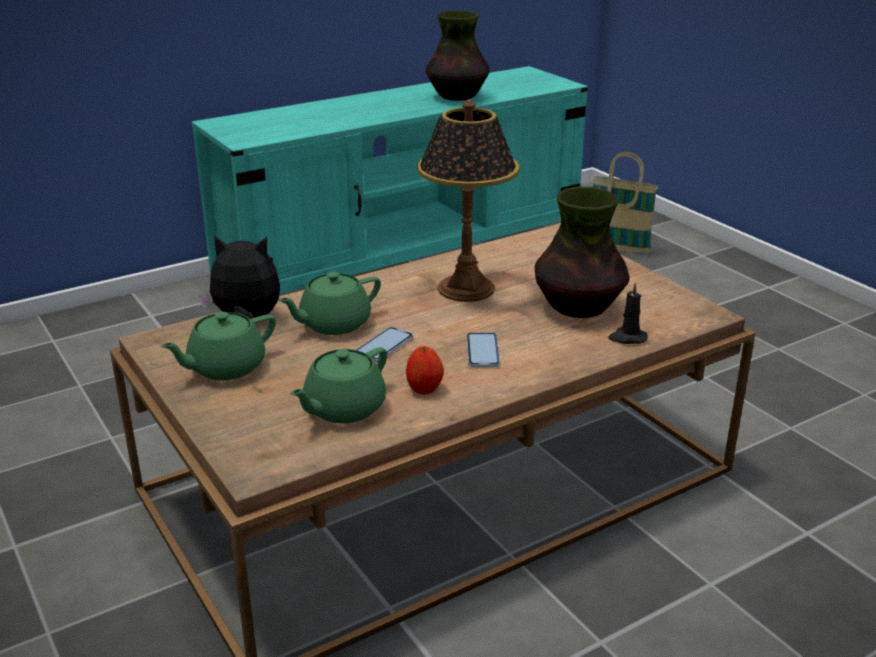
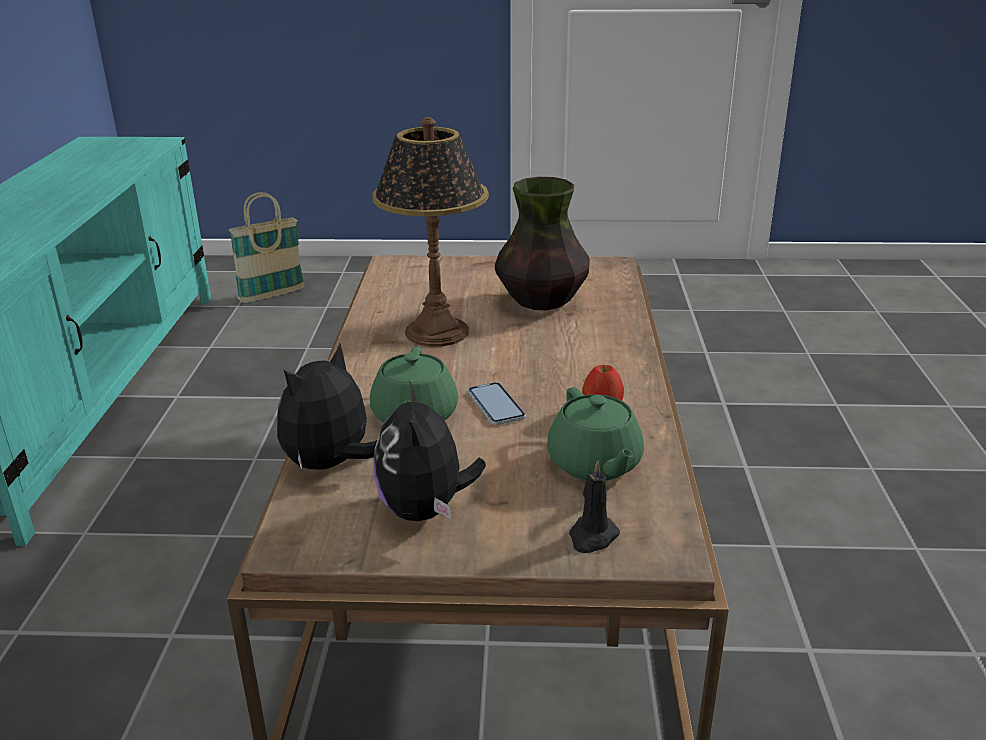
camera: 55 degrees left, 0 degrees up
green teapot [160,312,276,380] -> plush toy [373,381,486,521]
vase [426,11,490,101] -> none
phone [466,333,500,367] -> none
black candle [608,282,648,344] -> black candle moved to [569,459,620,553]

